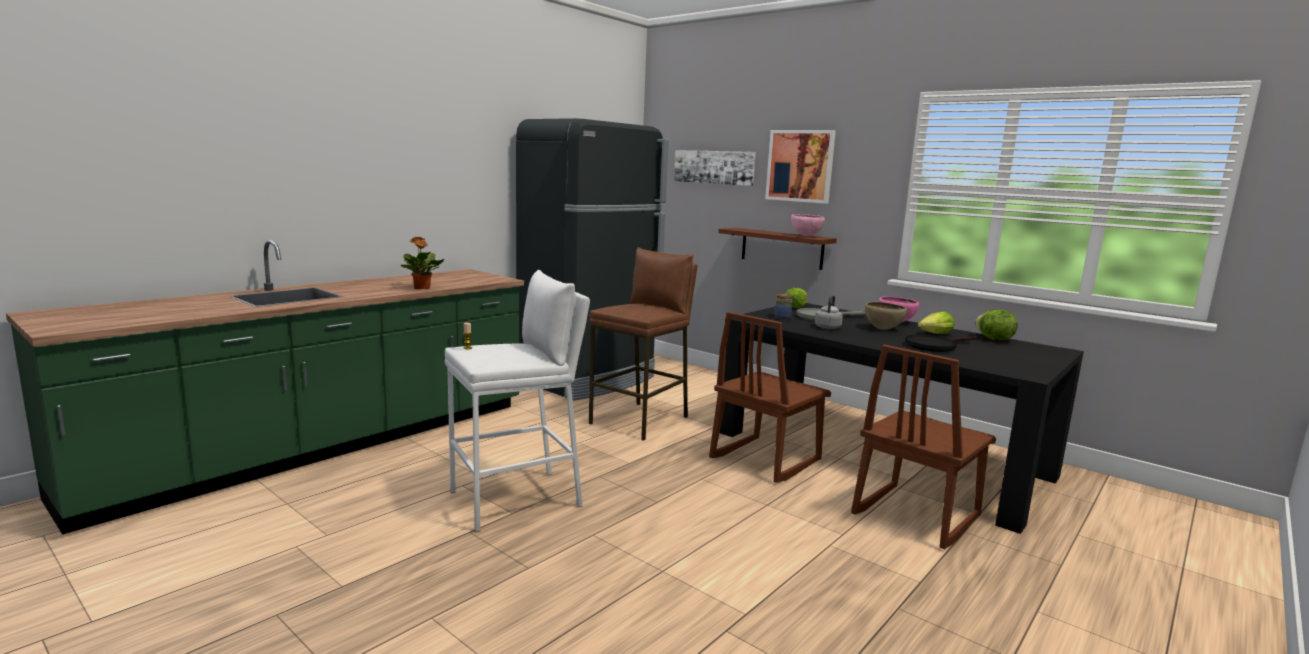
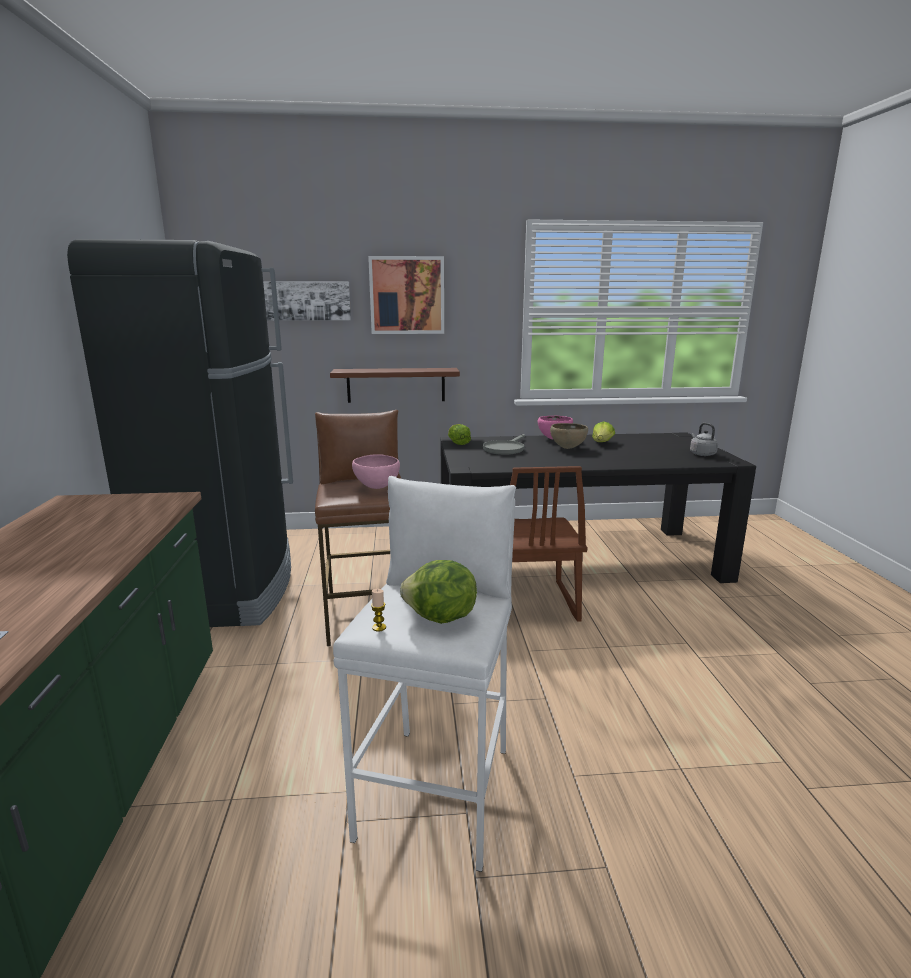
camera: 45 degrees left, 5 degrees up
potted plant [401,237,444,289] -> none
jar [774,294,792,319] -> none
pink bowl [791,214,825,236] -> pink bowl moved to [352,455,400,489]
grey kettle [815,295,843,329] -> grey kettle moved to [690,423,718,456]
brown chair [851,345,996,549] -> none
black frying pan [905,335,977,352] -> none
lettuce [975,309,1018,340] -> lettuce moved to [400,560,477,624]

